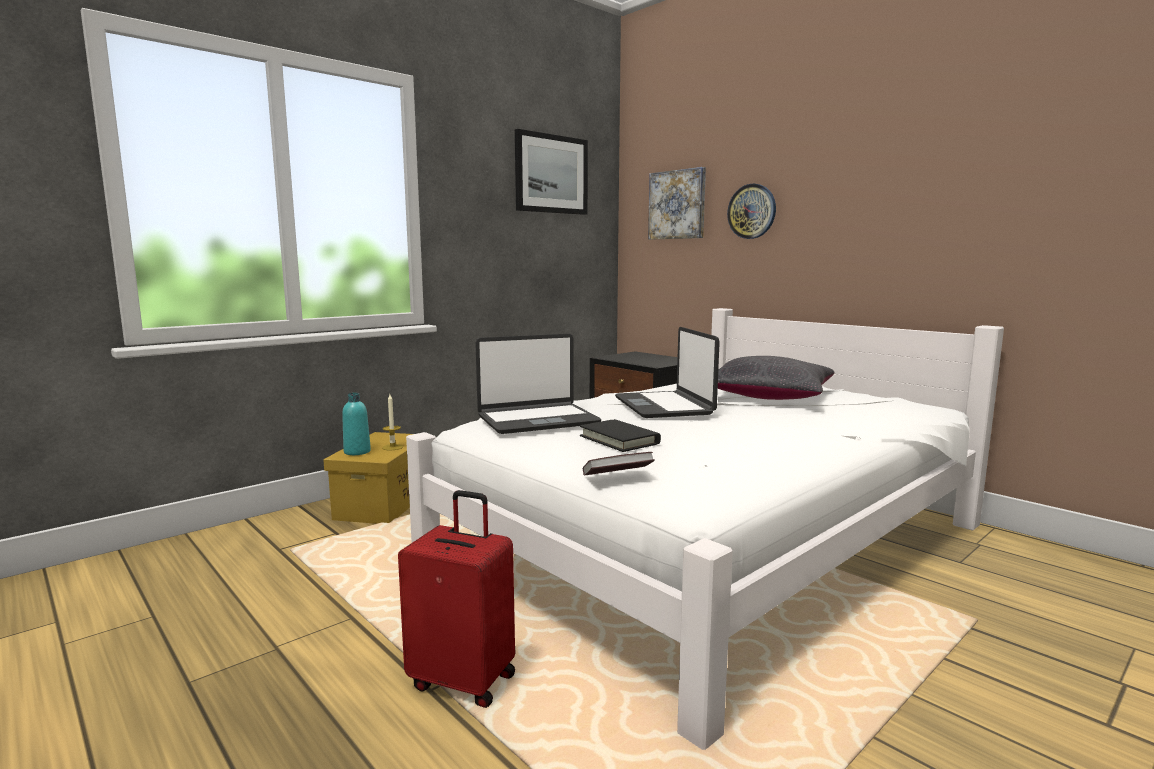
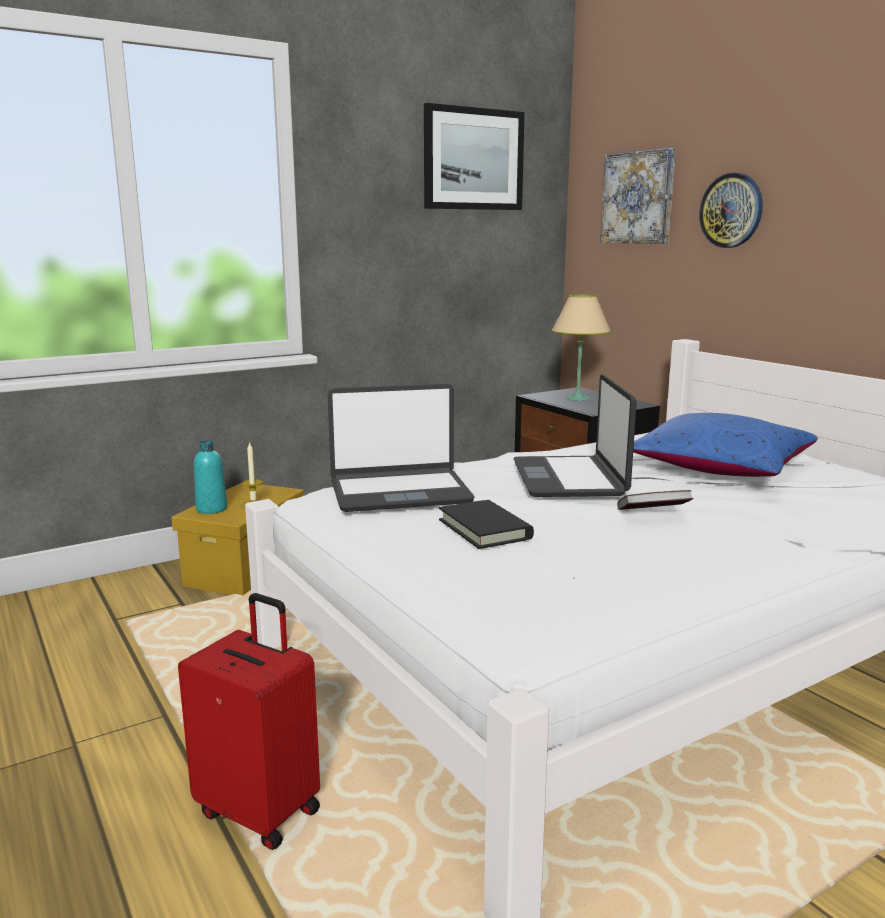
camera: 10 degrees right, 5 degrees up
book [583,452,655,475] -> book moved to [617,490,693,510]
black pillow [718,356,834,400] -> blue pillow [633,413,818,477]
none -> beige table lamp [552,294,611,401]

